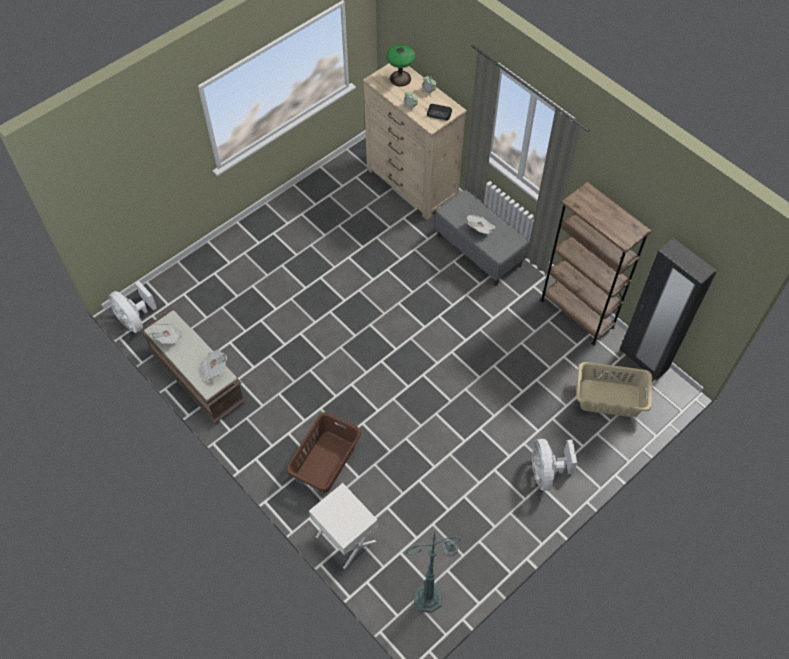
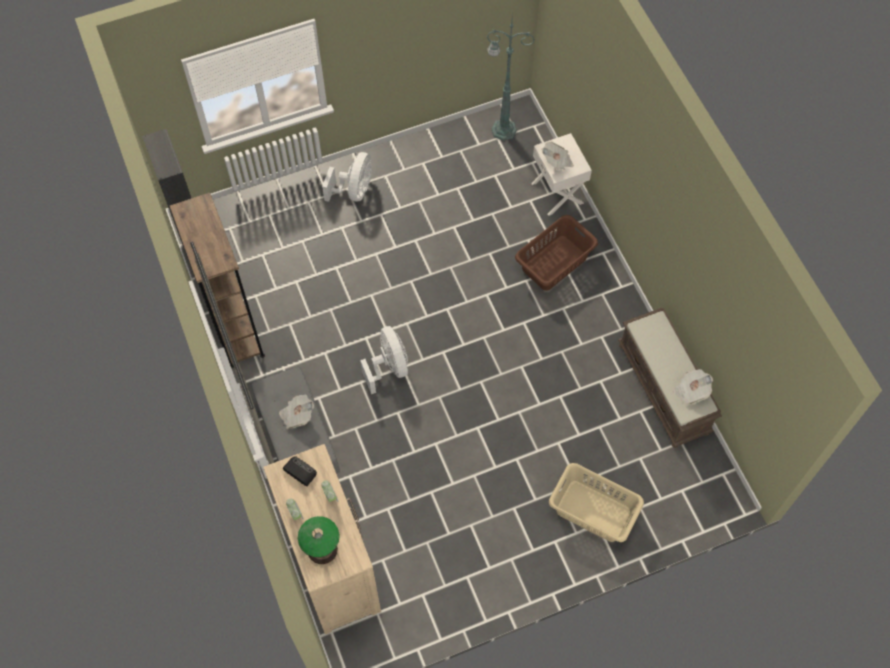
camera: 160 degrees left, 5 degrees up
white fan [109,281,157,333] -> white fan moved to [360,326,408,394]
newspaper [197,349,228,382] -> newspaper moved to [542,142,574,170]
beige laundry basket [576,362,652,417] -> beige laundry basket moved to [549,463,644,542]

